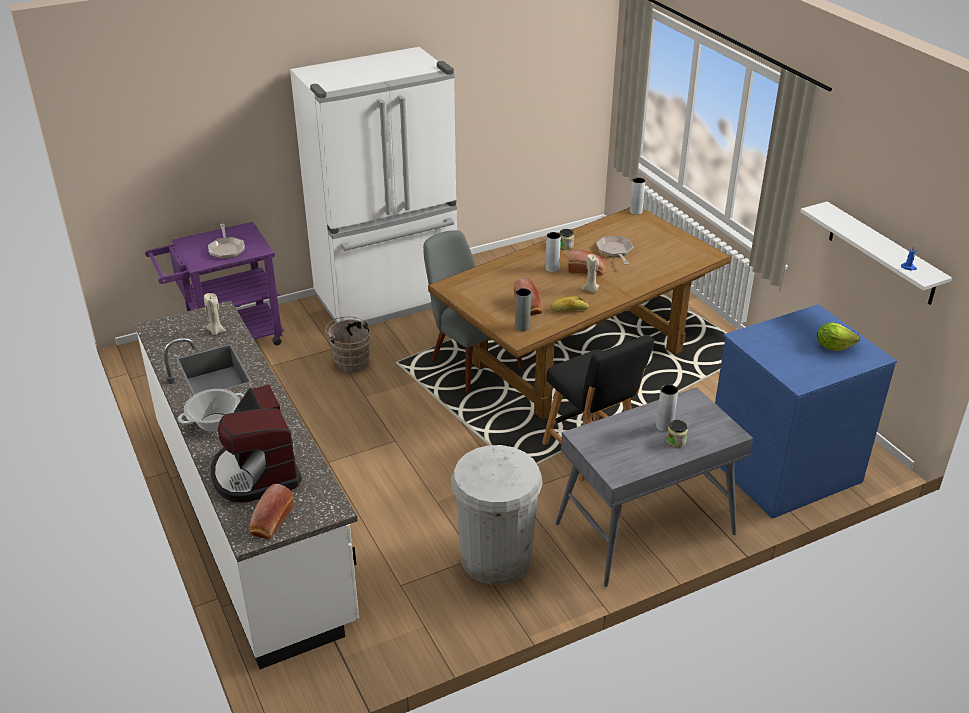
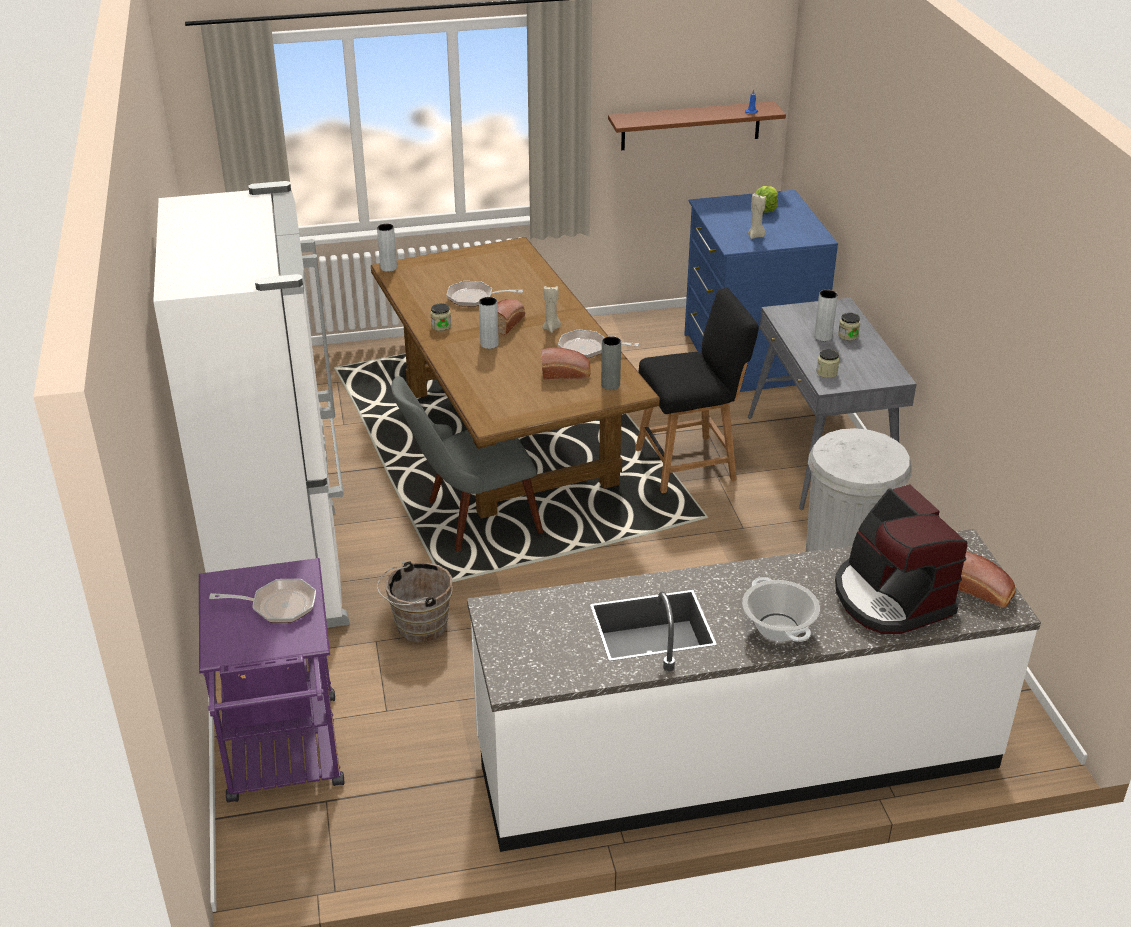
camera: 75 degrees left, 0 degrees up
beige candle [204,293,226,335] -> beige candle moved to [748,193,766,239]
coffee machine [211,385,302,502] -> coffee machine turned 75 degrees clockwise [835,484,968,634]
bread [551,296,589,311] -> frying pan [558,329,639,358]
white shelf [800,201,952,305] -> brown shelf [608,101,786,150]
none -> jar [816,349,840,378]

